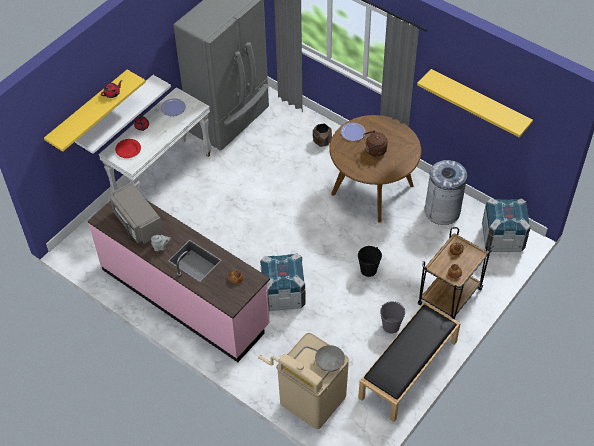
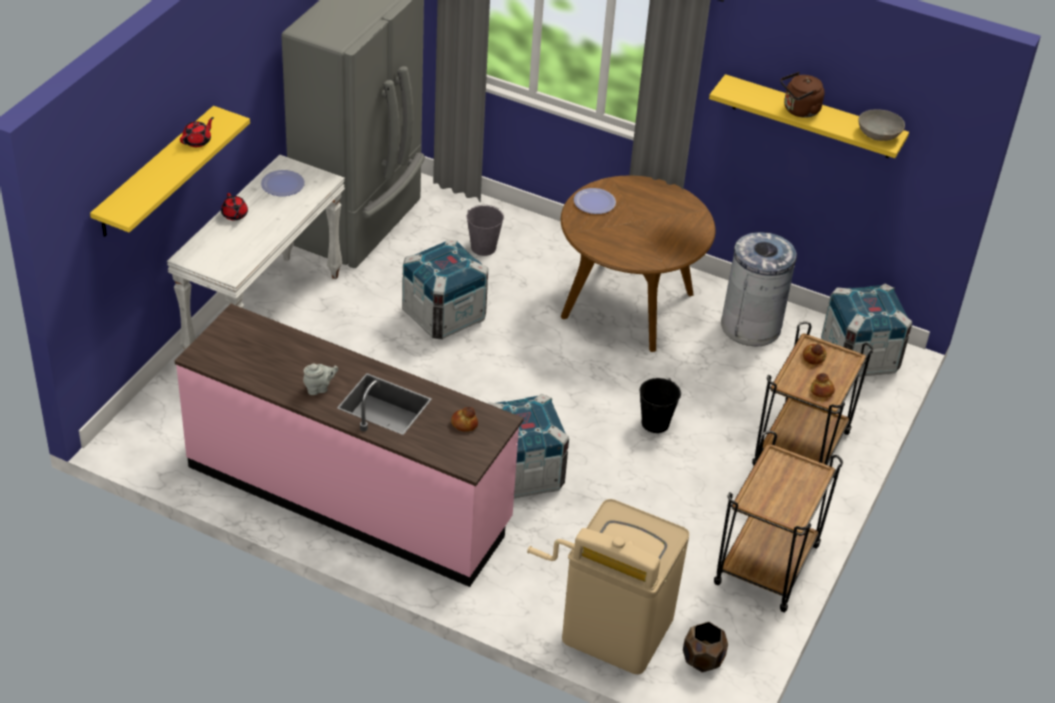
camera: 15 degrees left, 10 degrees down
white shelf [75,75,171,154] -> none
grey microwave [110,182,163,244] -> none
red plate [115,139,141,158] -> none
brown planter [313,123,332,147] -> brown planter moved to [683,622,728,672]
grey bowl [315,345,345,372] -> grey bowl moved to [858,109,905,141]
black bench [358,302,461,422] -> brown cart [714,431,843,613]
brown kettle [363,131,388,157] -> brown kettle moved to [780,72,825,118]
grey bucket [380,301,405,334] -> grey bucket moved to [467,205,504,256]
none -> crate [402,239,488,340]

